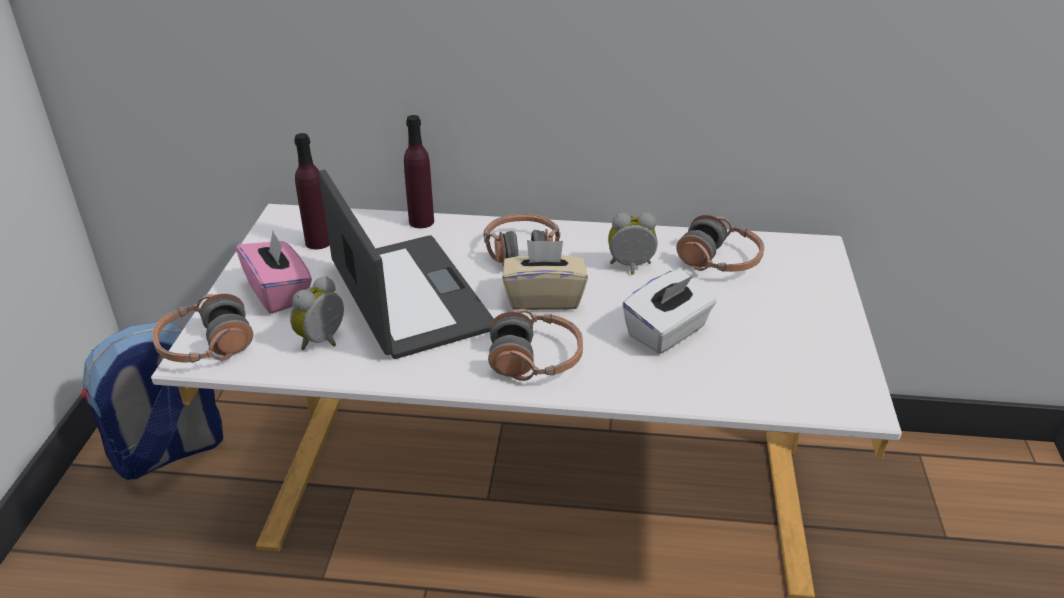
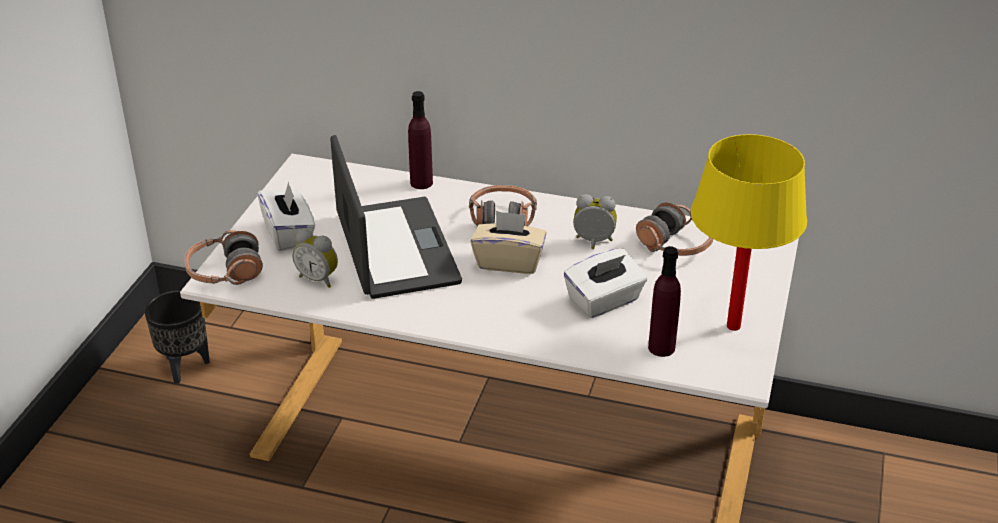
camera: 10 degrees right, 0 degrees up
backpack [81,323,223,480] -> black planter [145,290,210,383]
pink tissue box [236,231,312,314] -> white tissue box [257,181,315,251]
alarm clock [290,276,344,350] -> alarm clock turned 105 degrees counterclockwise [292,229,338,288]
purple bottle [294,133,330,249] -> purple bottle moved to [648,246,681,357]
headphones [488,309,583,381] -> none
none -> yellow table lamp [691,134,807,331]

